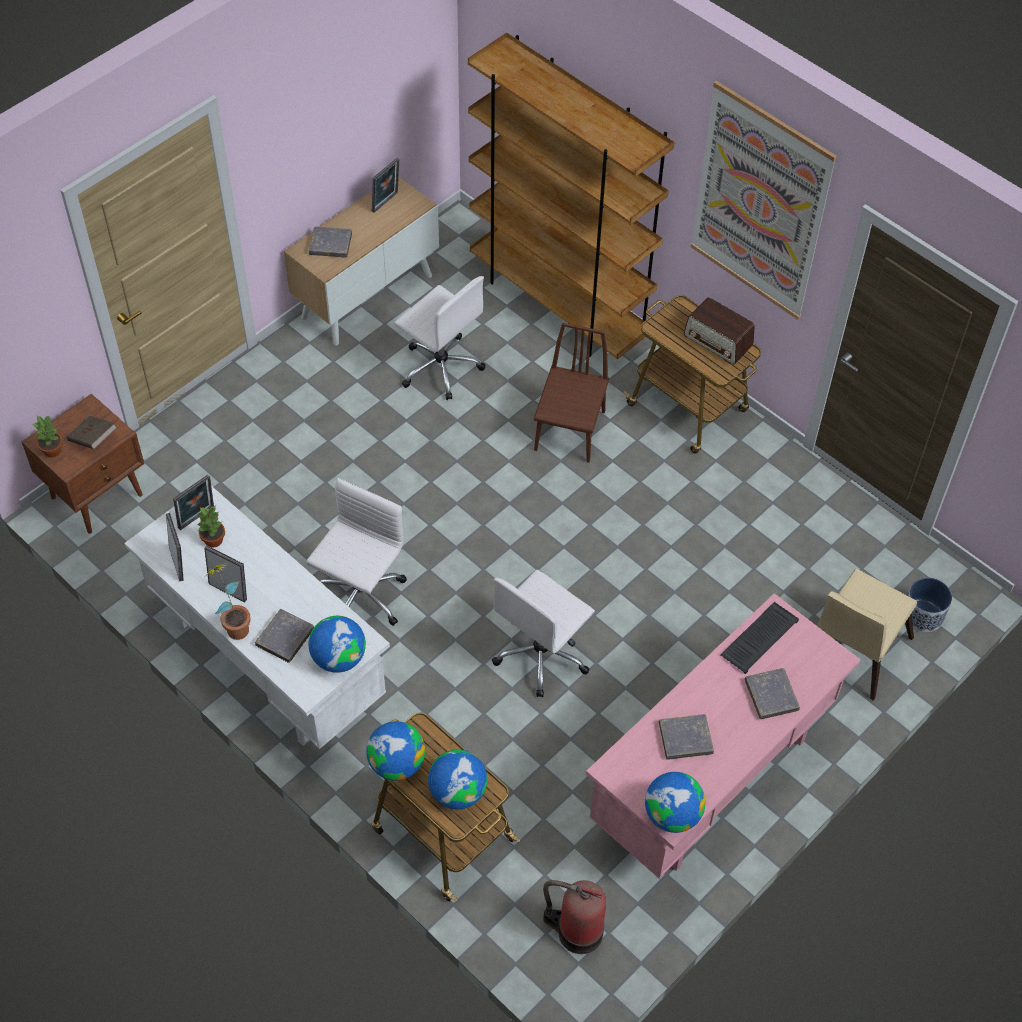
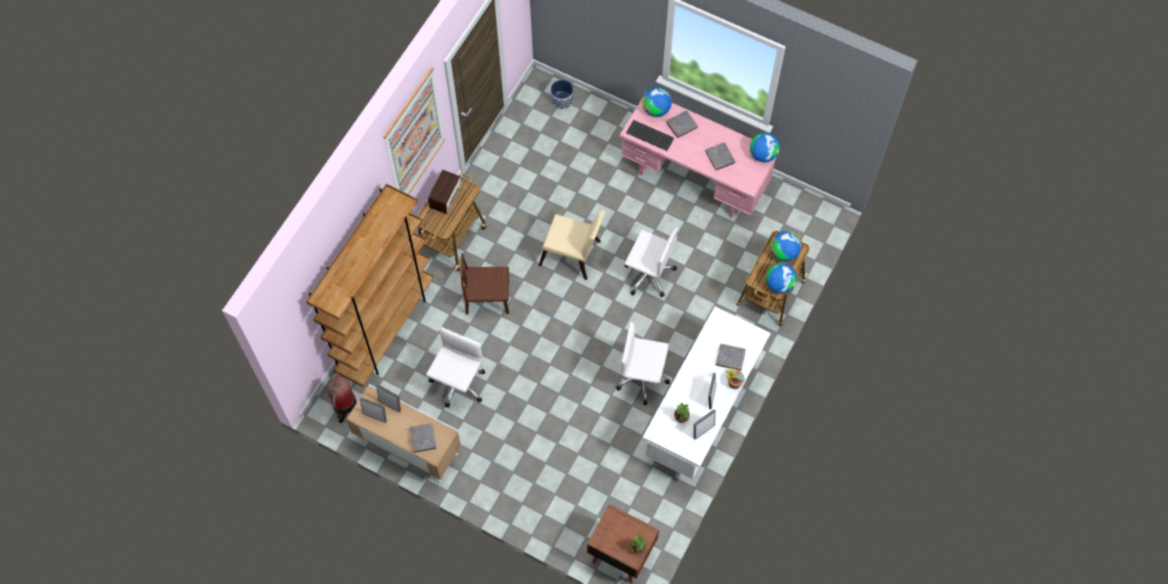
camera: 105 degrees left, 10 degrees up
brown book [66,416,117,449] -> none
picture frame [173,475,214,530] -> picture frame moved to [376,384,401,413]
globe [309,616,366,673] -> globe moved to [642,87,672,117]
fire extinguisher [543,880,606,954] -> fire extinguisher moved to [327,372,356,423]
beige chair [818,569,917,701] -> beige chair moved to [539,210,605,280]

